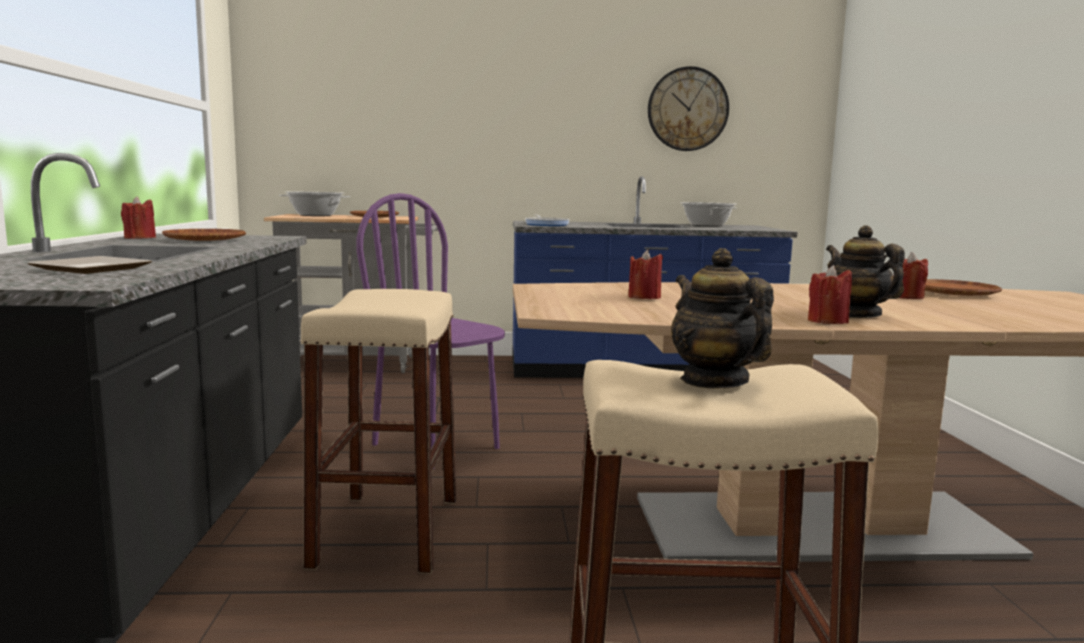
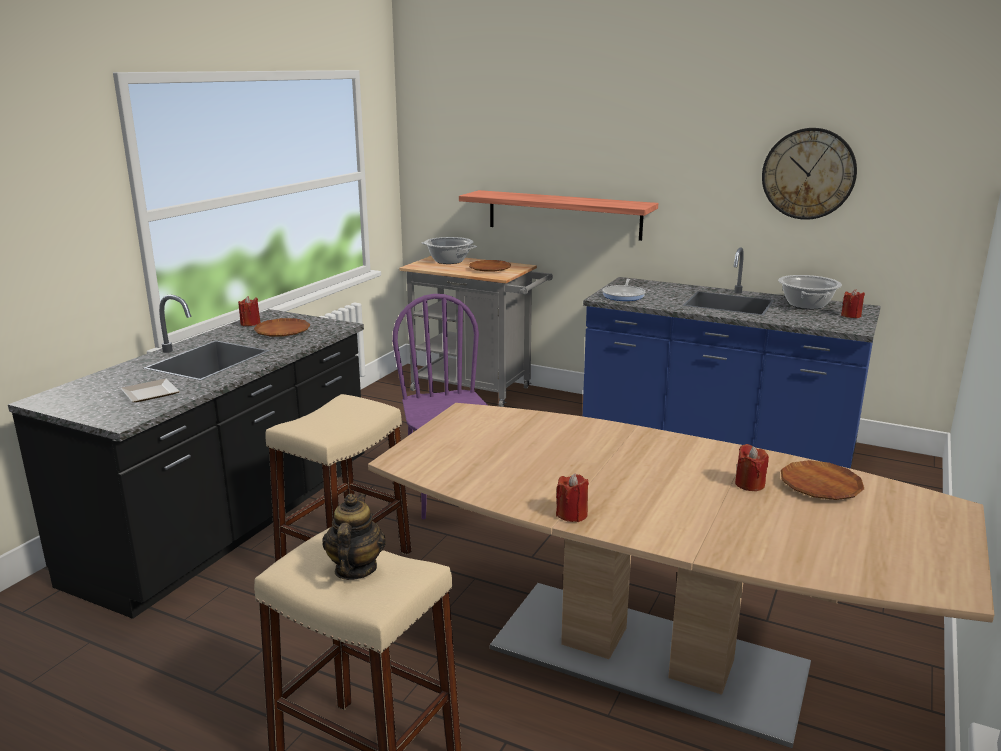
camera: 30 degrees right, 10 degrees up
red candle [628,250,663,299] -> red candle moved to [841,289,865,318]
teapot [826,226,905,318] -> none
none -> shelf [459,190,658,241]

